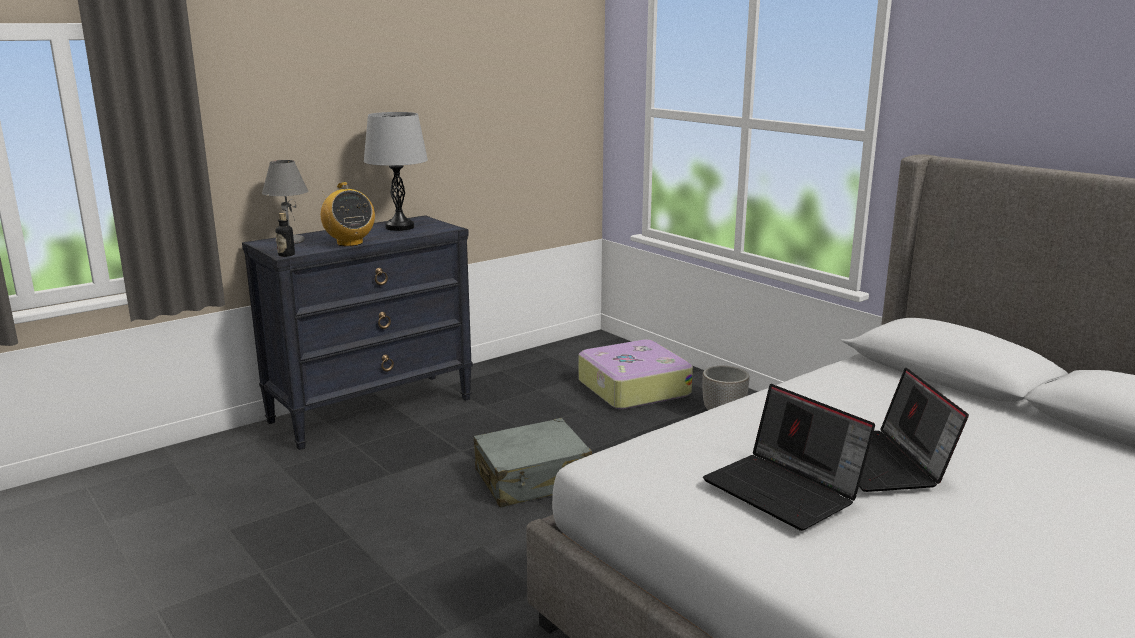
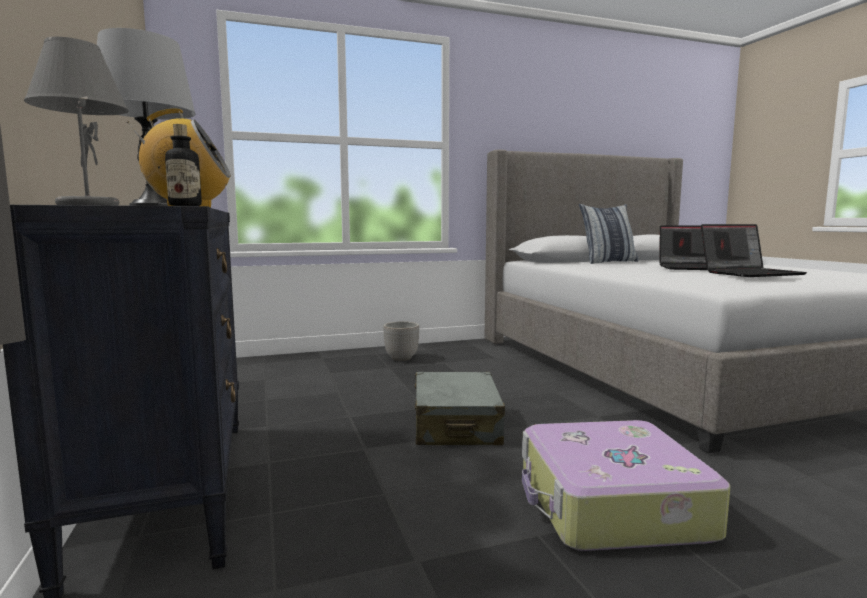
camera: 70 degrees left, 10 degrees down
suitcase [578,339,693,410] -> suitcase moved to [522,420,730,551]
none -> pillow [579,204,638,264]

